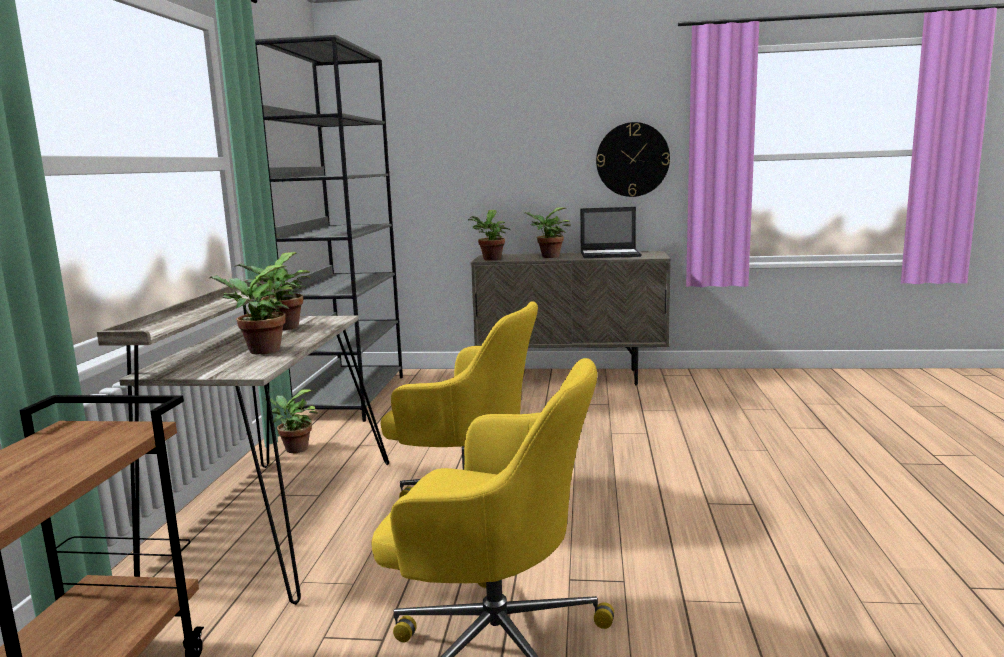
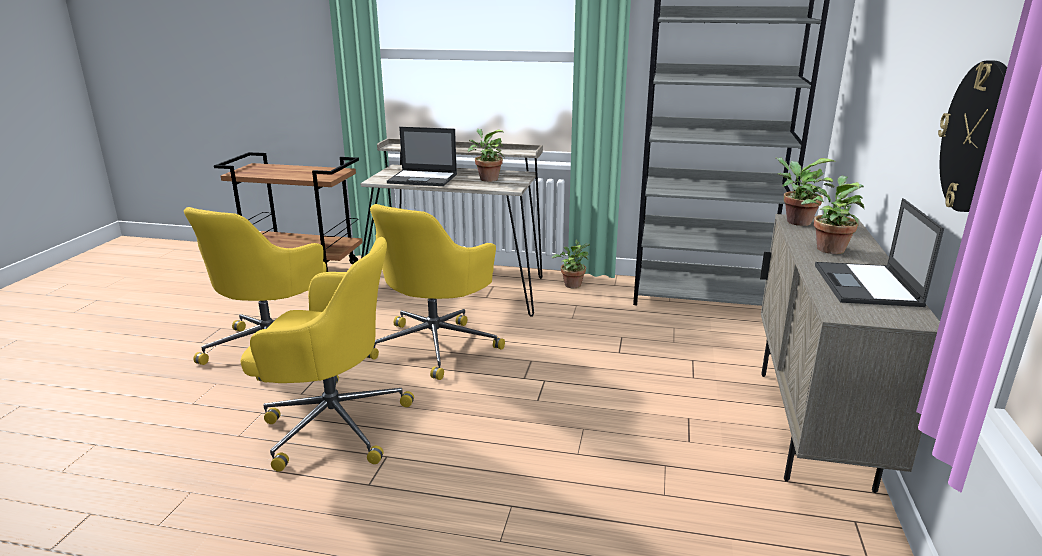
camera: 95 degrees right, 10 degrees up
potted plant [209,265,296,354] -> laptop [387,127,457,186]
none -> yellow office chair [241,237,414,472]

